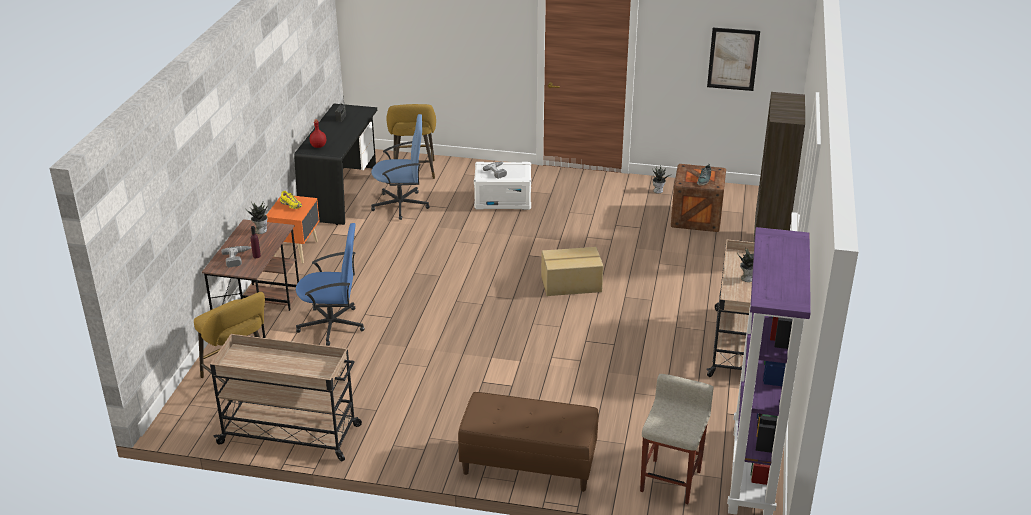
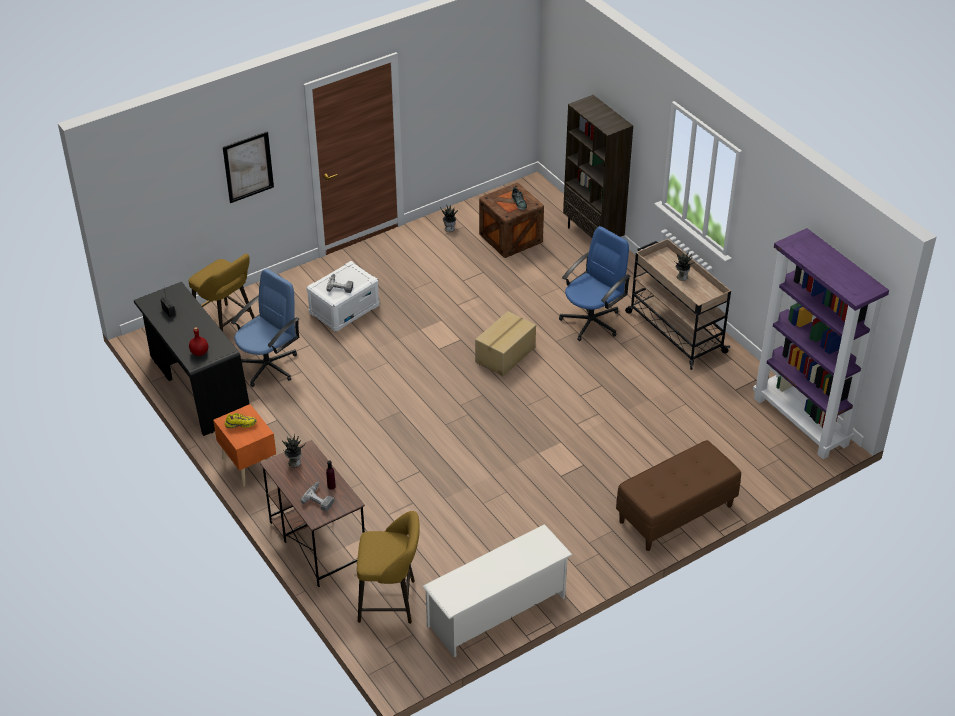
camera: 45 degrees left, 10 degrees up
beige cart [210,334,362,461] -> white shoe rack [422,524,573,657]
blue office chair [296,223,365,346] -> blue office chair moved to [559,226,631,341]
beige stool [640,374,714,504] -> none
picture [707,28,760,91] -> picture moved to [223,131,274,203]

